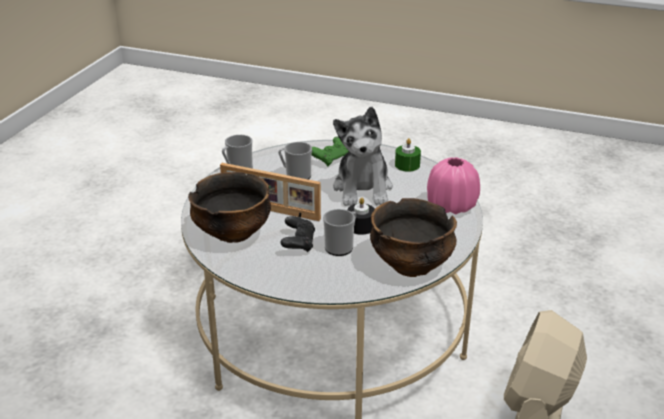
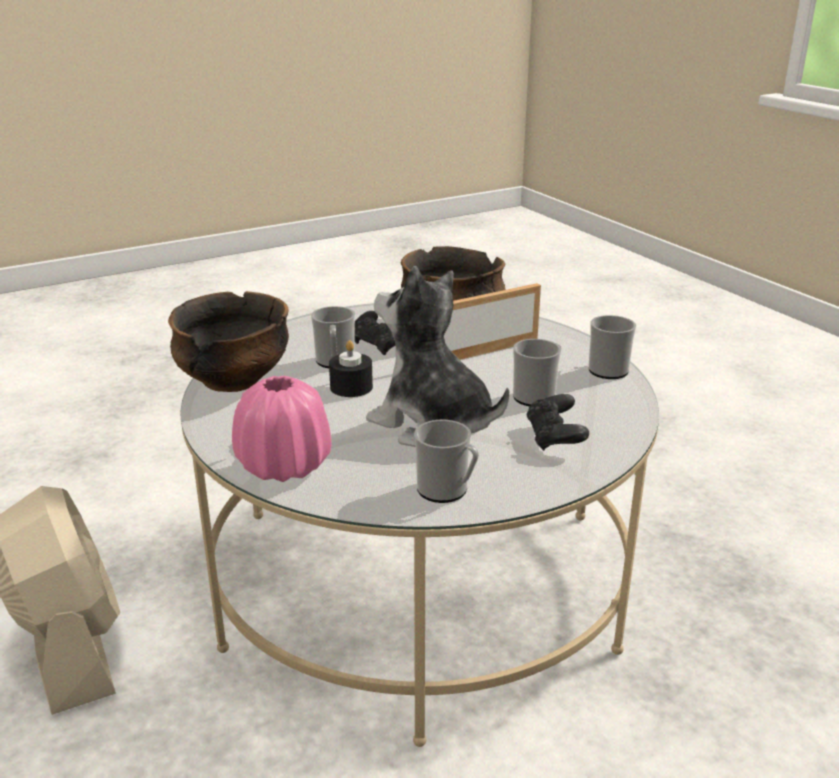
camera: 130 degrees right, 5 degrees down
green game controller [312,137,349,167] -> black game controller [527,394,589,451]
green candle [395,138,421,172] -> mug [414,420,479,503]

